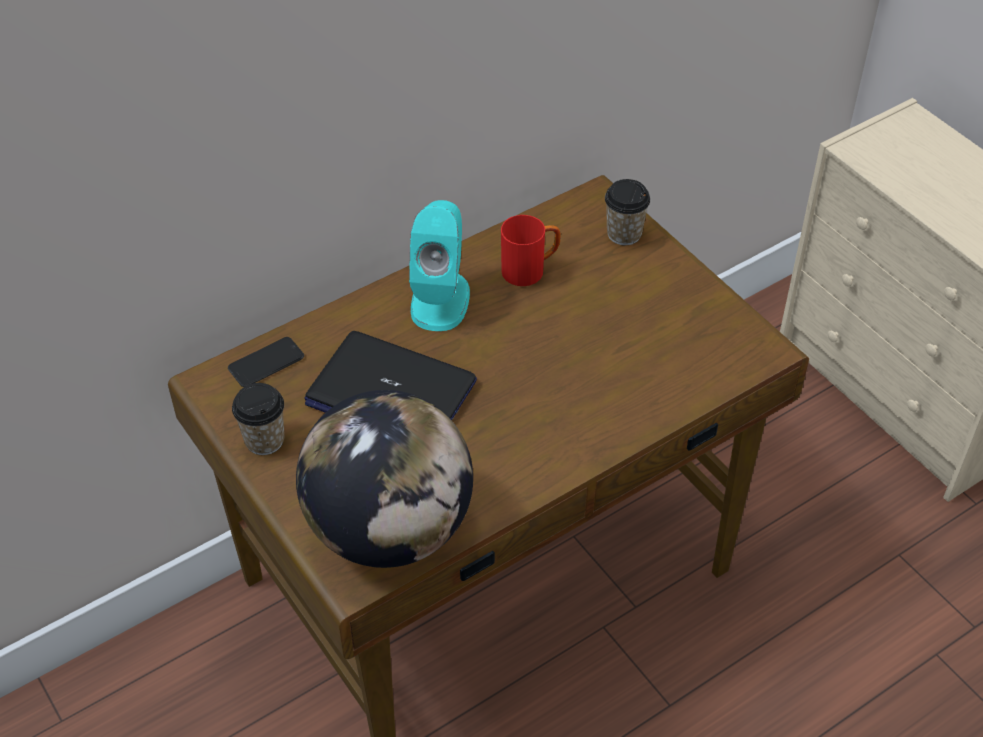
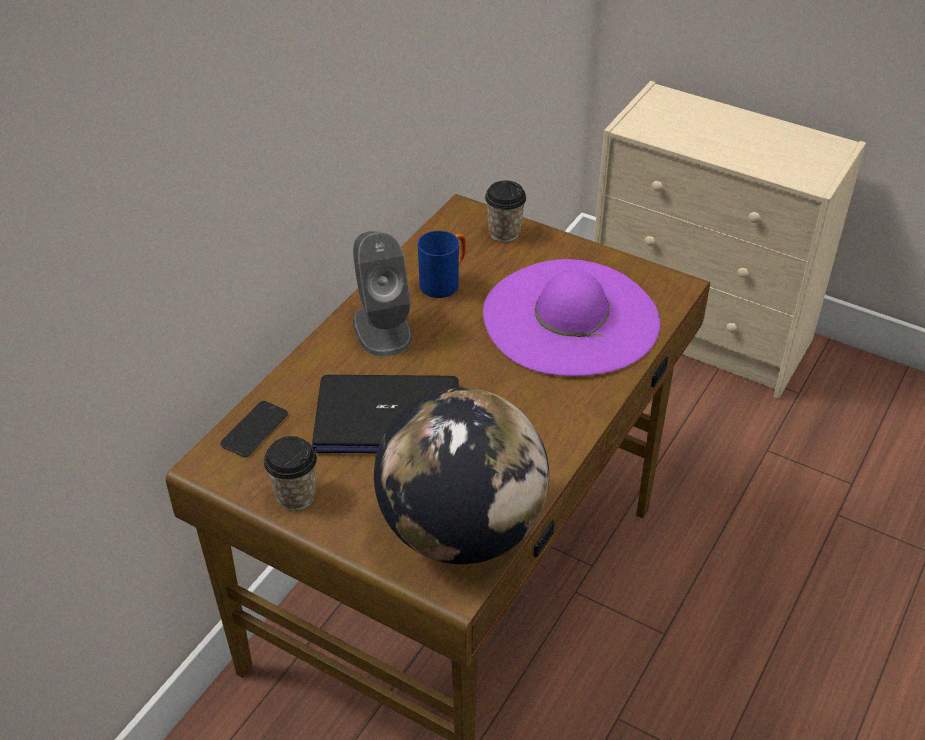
camera: 25 degrees left, 5 degrees down
turquoise speaker [409,200,470,331] -> grey speaker [353,231,412,357]
red mug [501,215,561,286] -> blue mug [418,231,466,298]
none -> purple hat [483,259,660,376]

